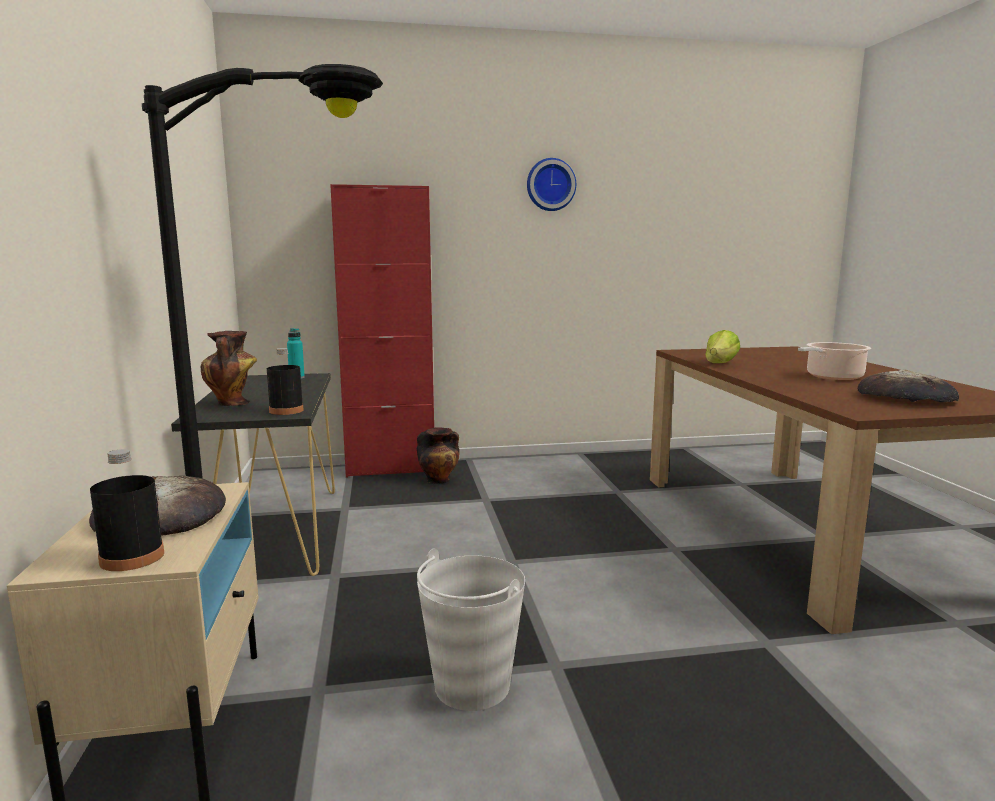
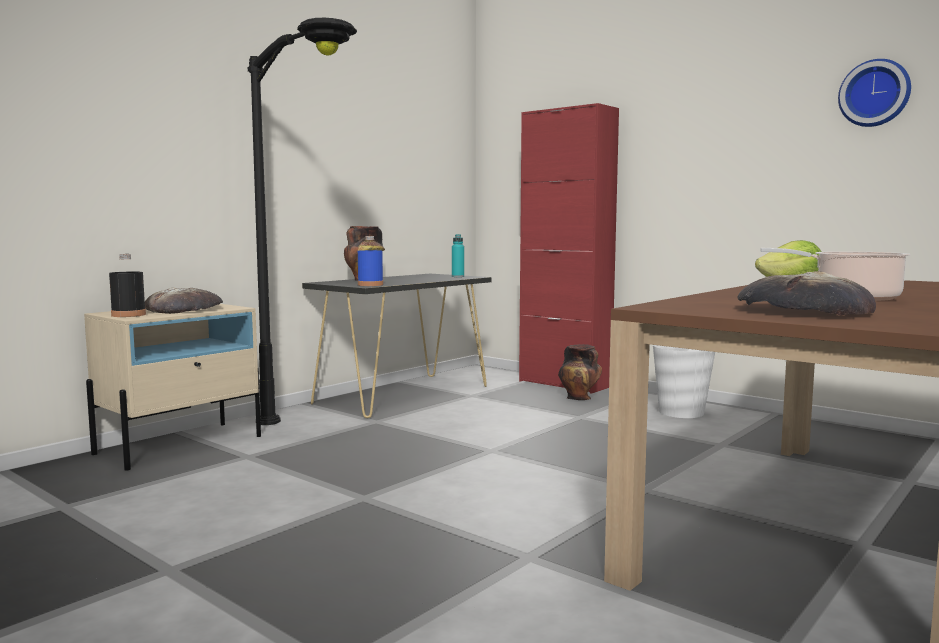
camera: 50 degrees right, 5 degrees down
black bottle [267,348,303,415] -> blue bottle [358,236,383,286]
white bucket [417,549,525,711] -> white bucket moved to [653,345,715,418]
wall clock [527,158,576,211] -> wall clock moved to [838,59,911,127]

